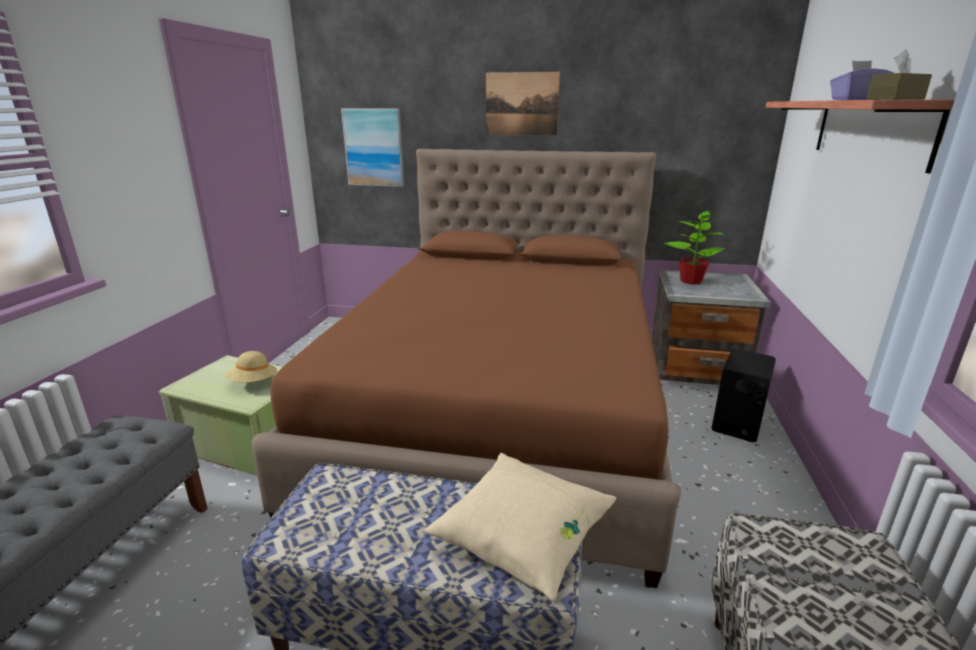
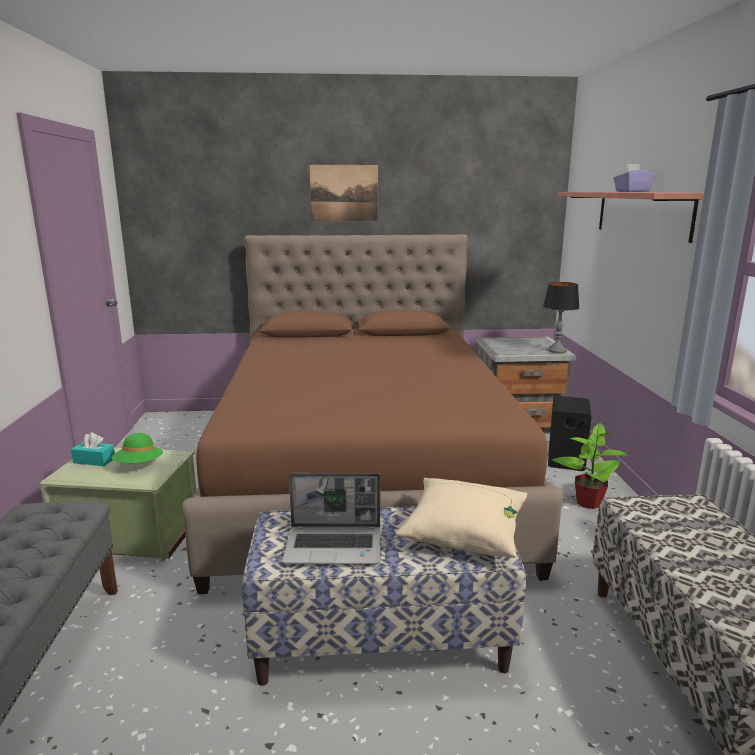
camera: 15 degrees left, 5 degrees down
beige hat [225,351,277,383] -> green hat [111,433,163,463]
picture [341,108,404,187] -> none
potted plant [663,208,725,285] -> potted plant moved to [552,423,628,509]
brown tissue box [866,49,932,100] -> none
none -> turquoise tissue box [71,432,115,466]
none -> laptop [282,473,381,564]
none -> table lamp [543,282,579,353]

